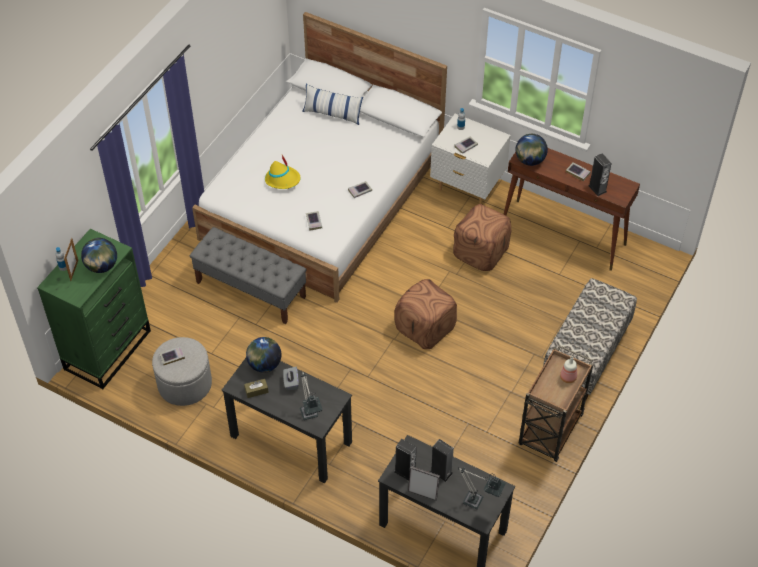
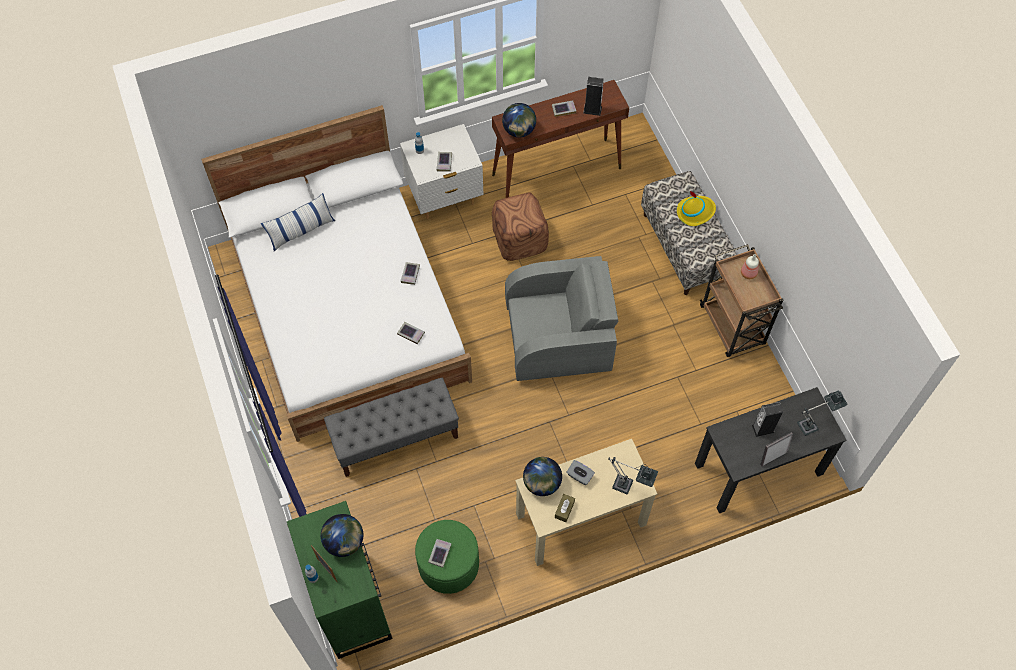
camera: 50 degrees left, 10 degrees up
grey ottoman [152,337,212,406] -> green ottoman [415,520,479,594]
black desk [222,358,352,484] -> beige desk [515,439,657,566]
yellow hat [265,155,300,189] -> yellow hat moved to [677,191,716,226]
brown ottoman [394,279,457,349] -> grey armchair [505,256,618,381]
speaker [394,439,417,480] -> none

